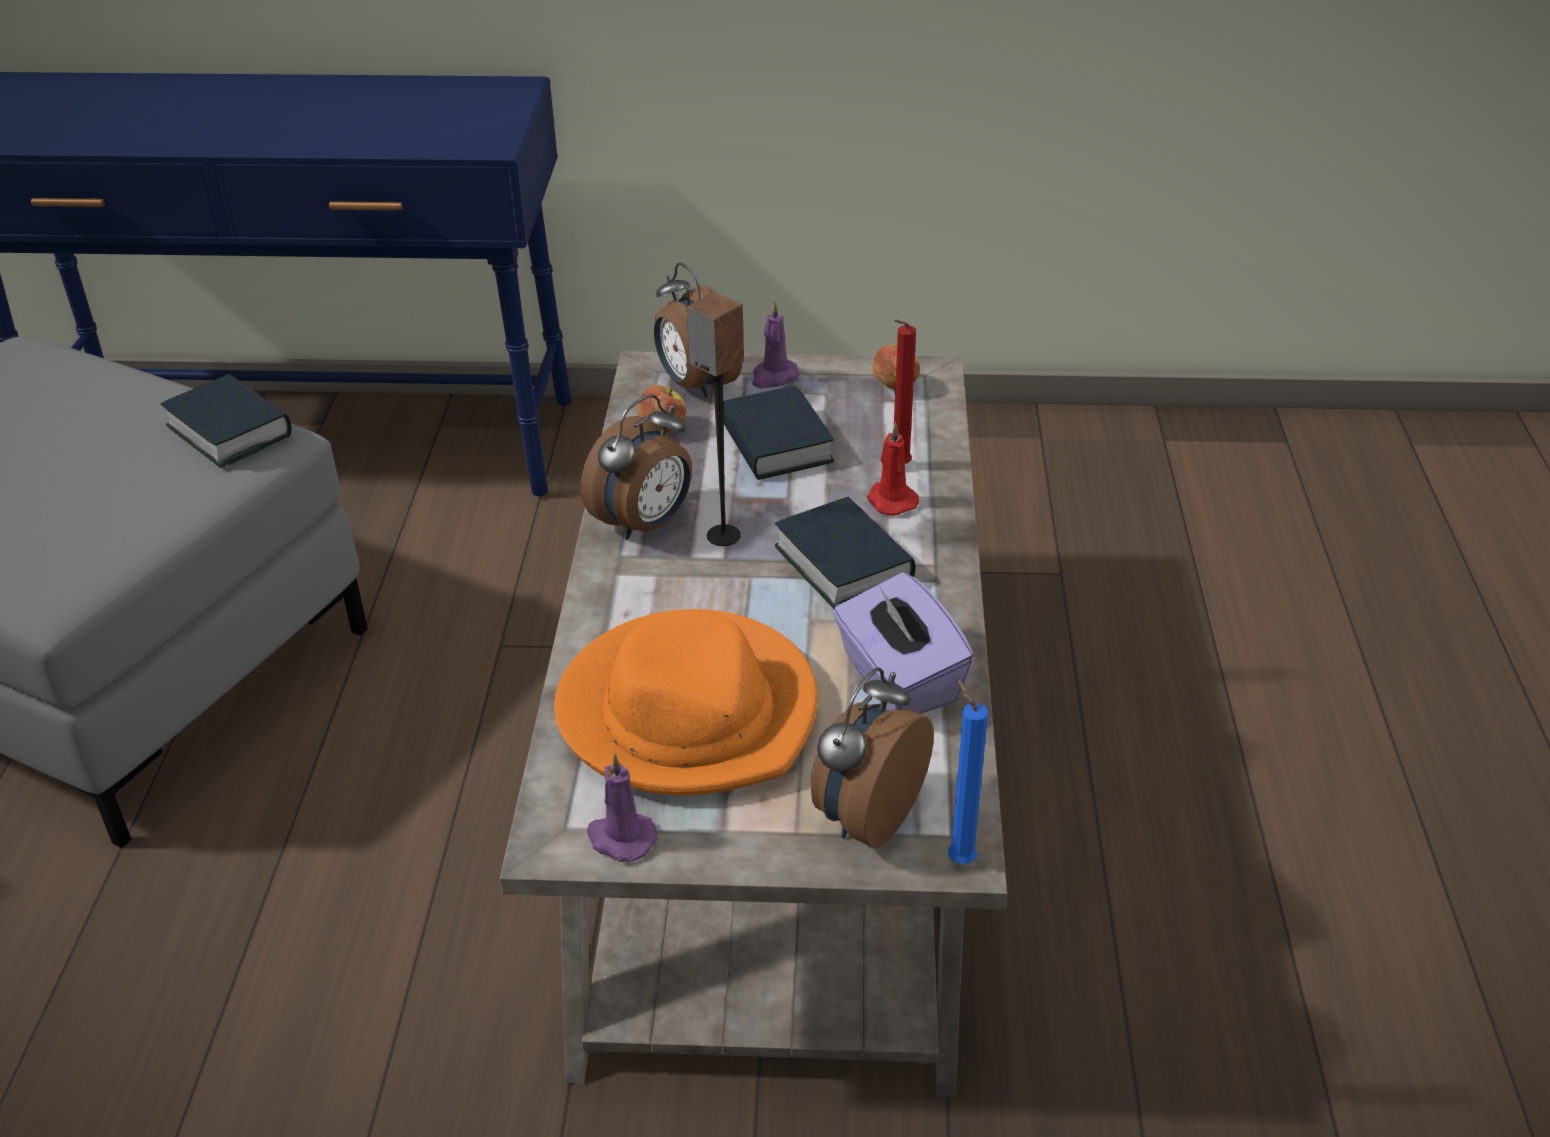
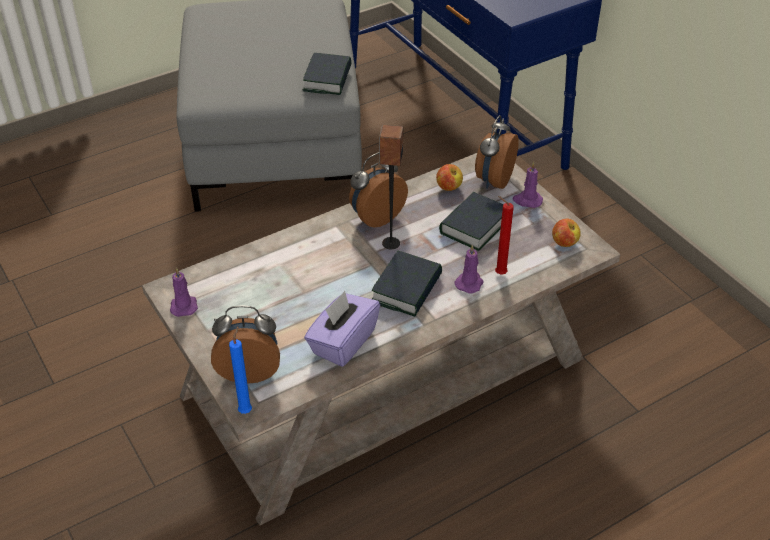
camera: 55 degrees right, 5 degrees up
orange hat [554,609,818,796] -> none
alarm clock [581,394,692,540] -> alarm clock turned 135 degrees clockwise [349,152,408,228]
red candle [867,422,919,515] -> purple candle [455,244,483,293]

